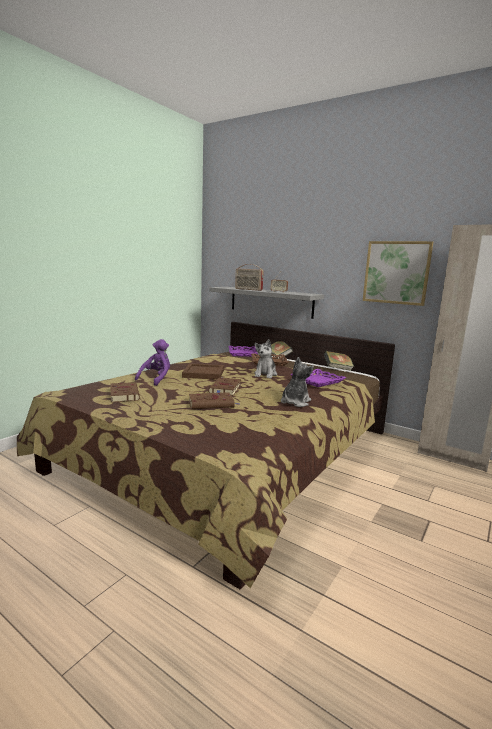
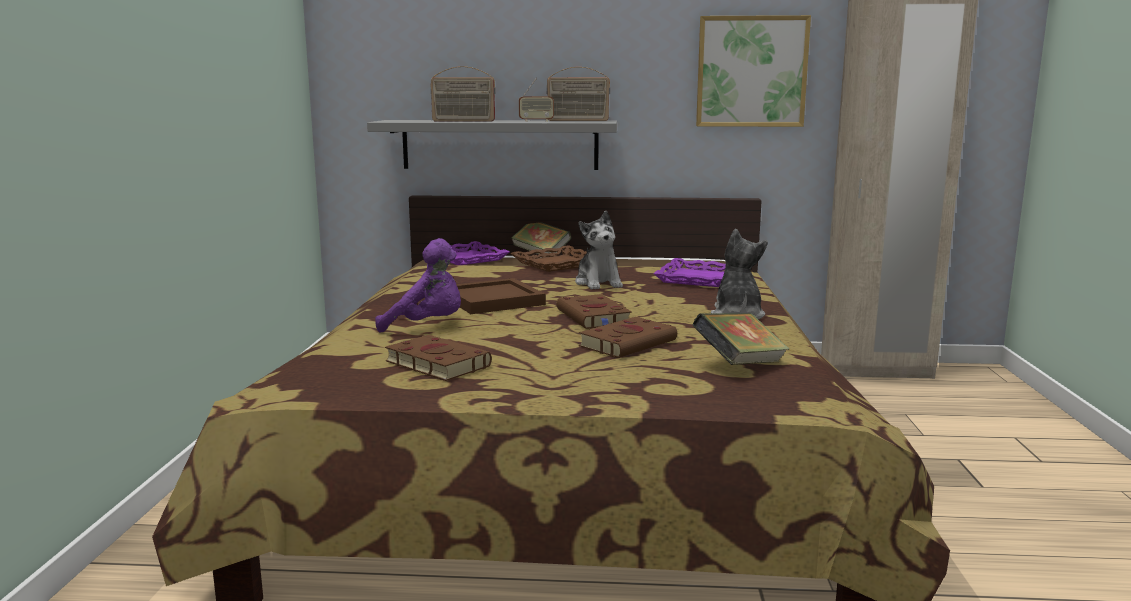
camera: 30 degrees left, 0 degrees up
purple plush toy [135,339,170,386] -> purple plush toy turned 105 degrees clockwise [375,238,461,332]
book [324,351,354,371] -> book moved to [692,313,789,365]
none -> radio [547,67,610,121]

